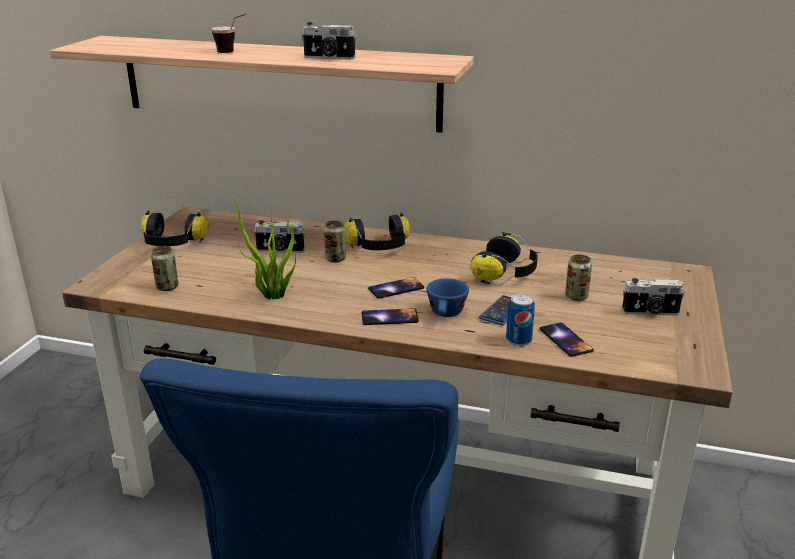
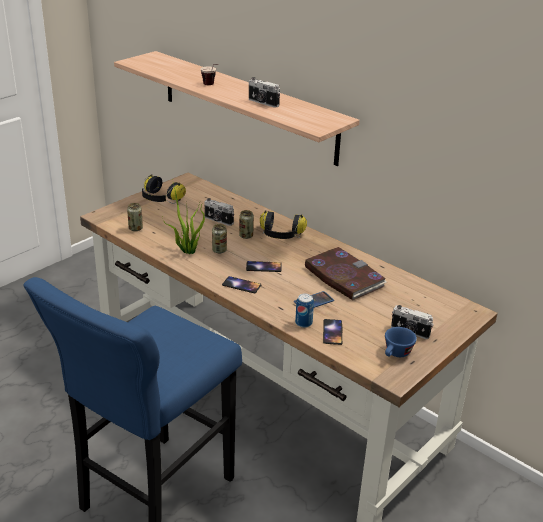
camera: 25 degrees right, 5 degrees up
blue cup [426,278,469,317] -> blue cup moved to [385,327,417,357]
headphones [470,232,538,286] -> book [304,247,387,300]
can [565,254,592,301] -> can moved to [212,224,227,254]

